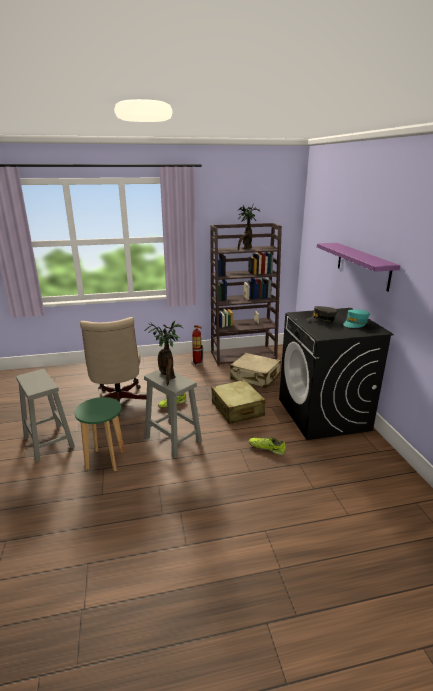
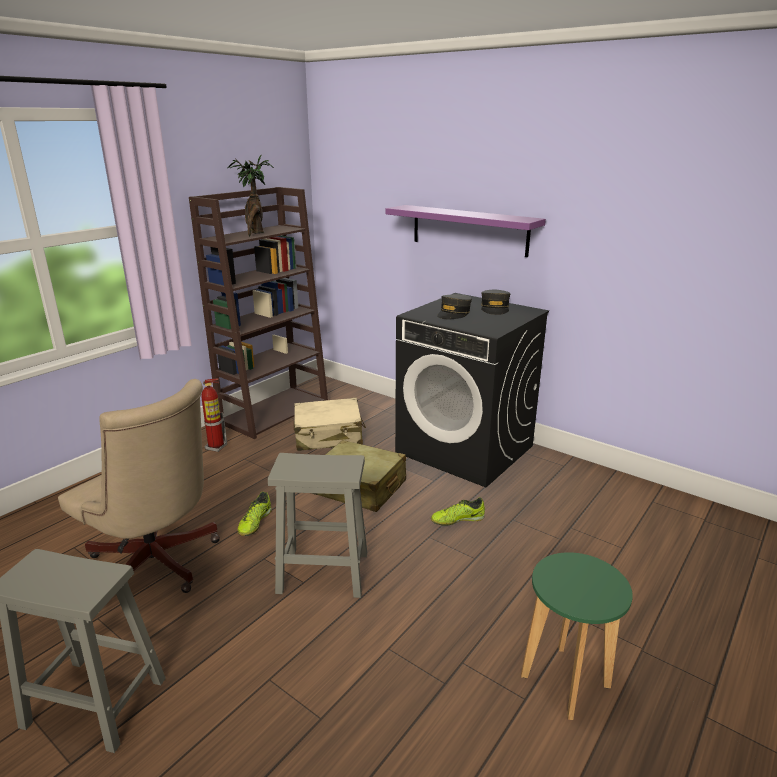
camera: 40 degrees left, 0 degrees up
green stool [75,397,125,471] -> green stool moved to [521,552,633,720]
potted plant [145,321,184,386] -> none
turquoise cap [343,309,370,328] -> grey cap [481,290,510,315]

